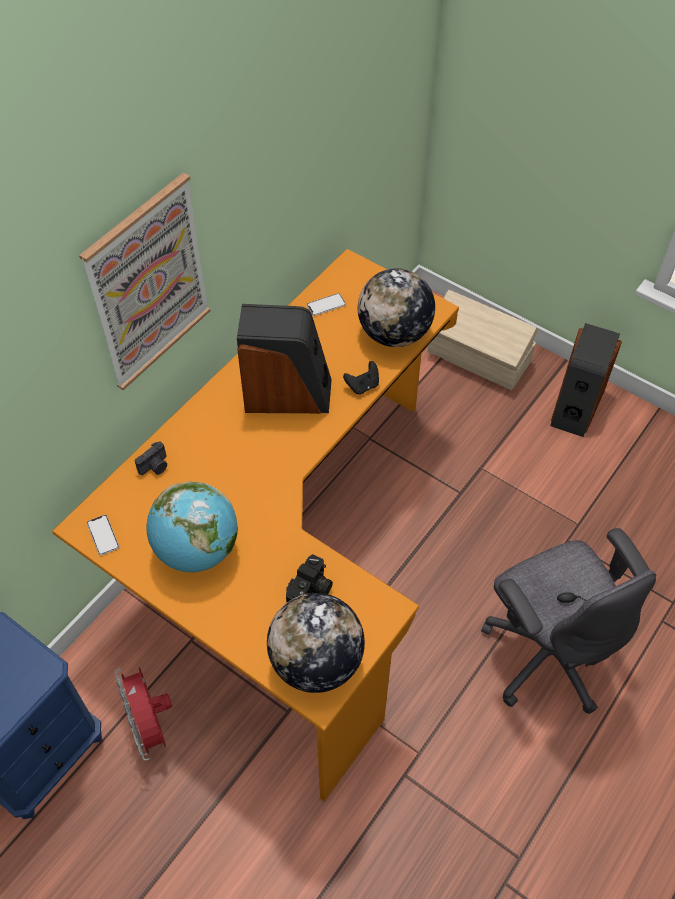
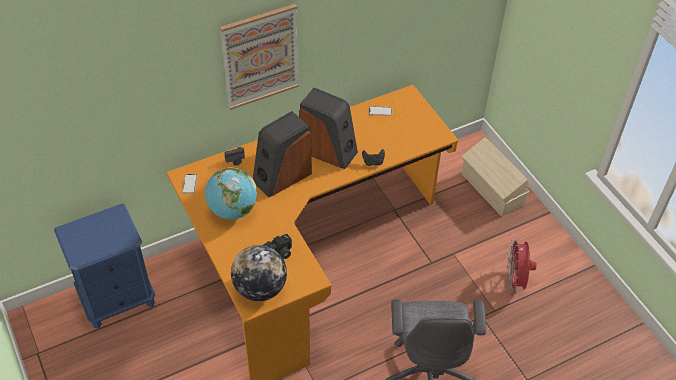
camera: 25 degrees right, 5 degrees down
red fan [115,667,172,760] -> red fan moved to [507,238,537,292]
globe [358,268,435,347] -> none
speaker [550,323,622,437] -> speaker moved to [253,111,312,198]

